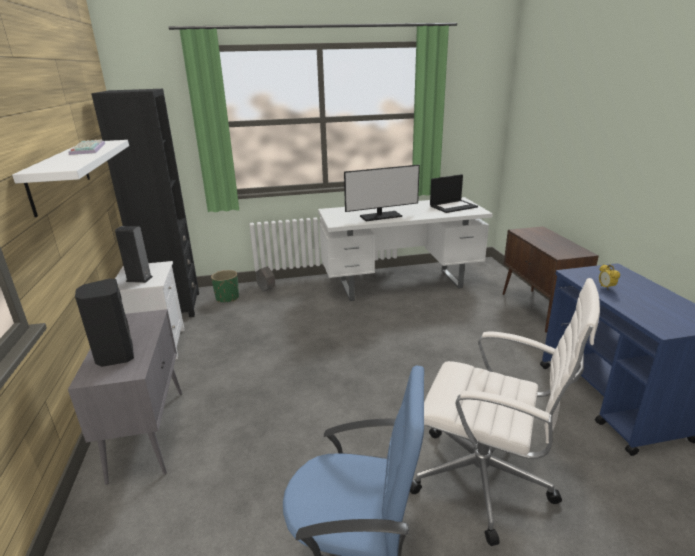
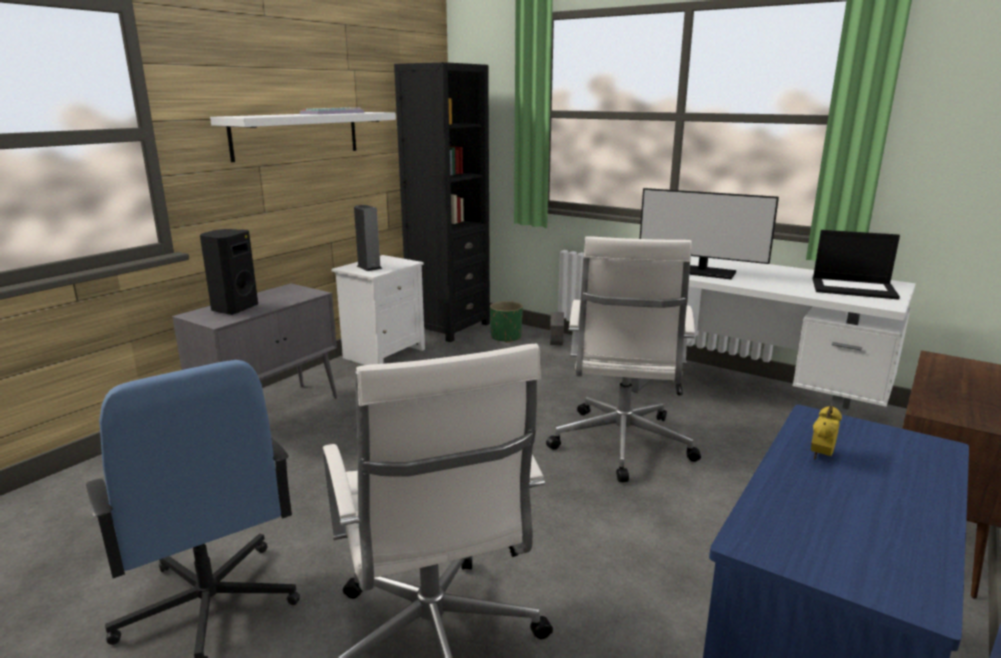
camera: 45 degrees right, 5 degrees down
none -> white office chair [546,236,701,482]

